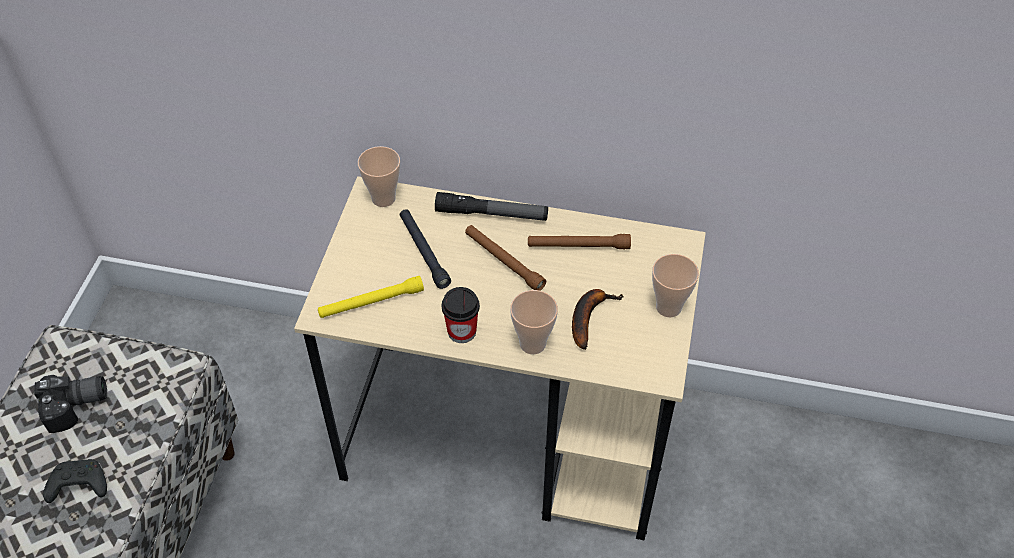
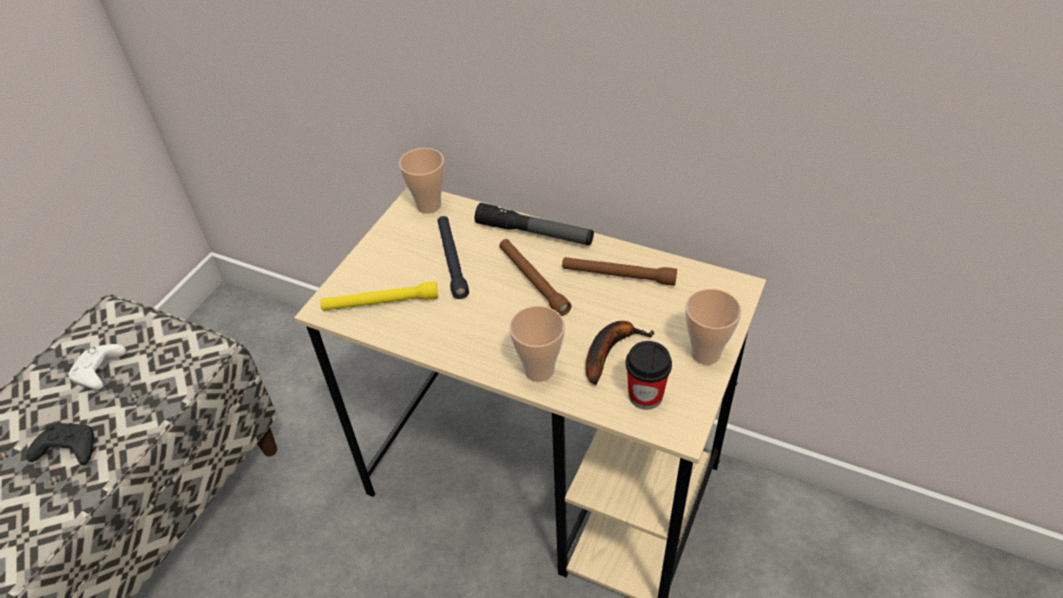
camera: 15 degrees right, 5 degrees down
camera [34,375,107,433] -> white game controller [68,344,127,390]
cup [442,287,480,343] -> cup moved to [626,341,672,410]

